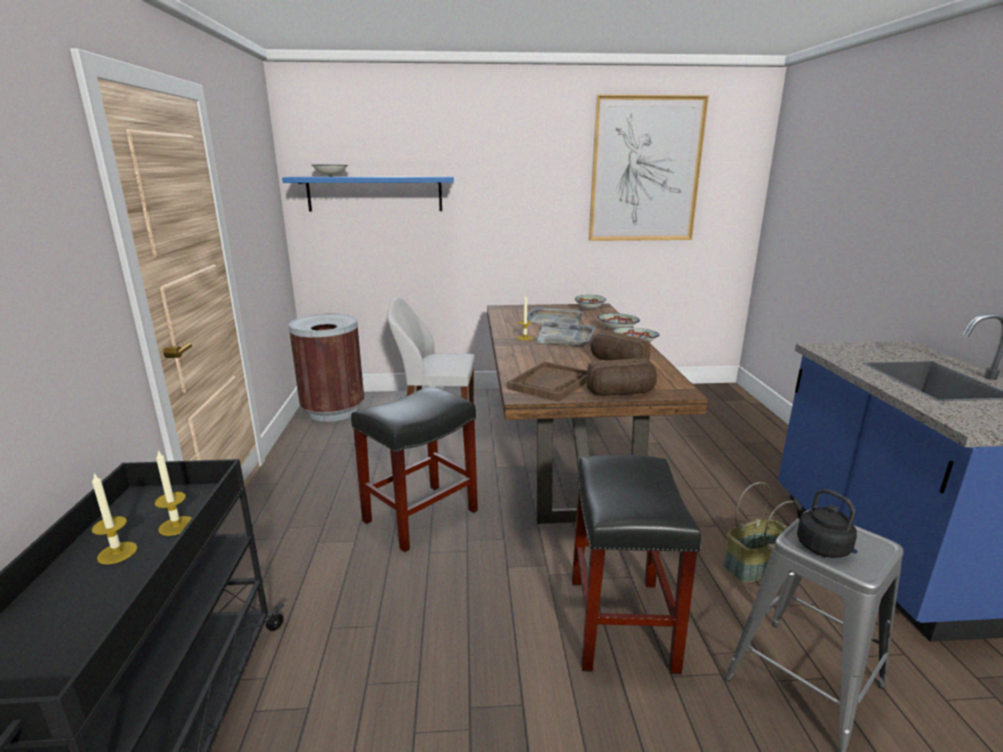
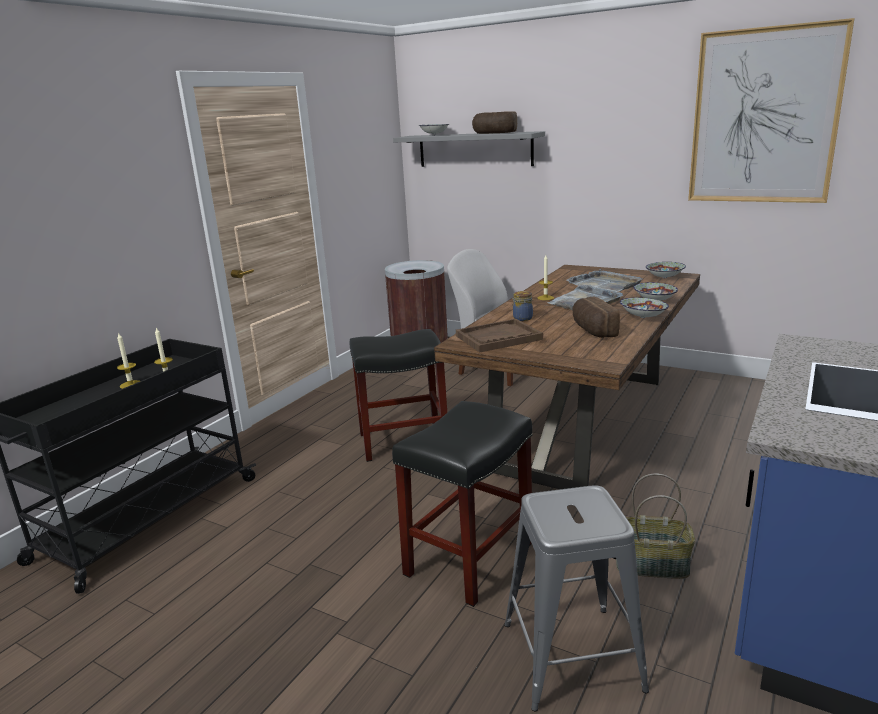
camera: 35 degrees right, 0 degrees up
blue shelf [282,176,454,212] -> grey shelf [393,131,545,167]
bread [586,358,657,396] -> bread moved to [472,111,517,134]
black kettle [793,489,857,558] -> none
none -> jar [512,291,533,321]

